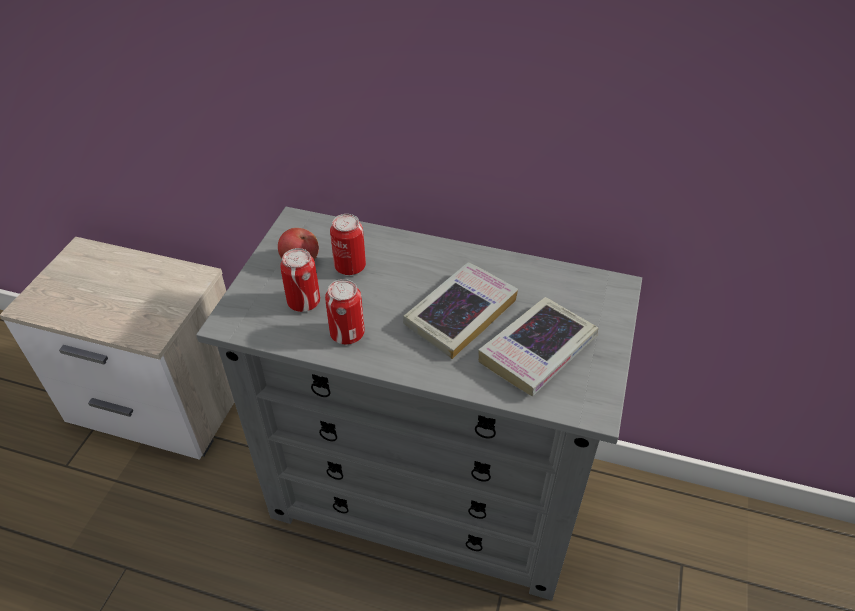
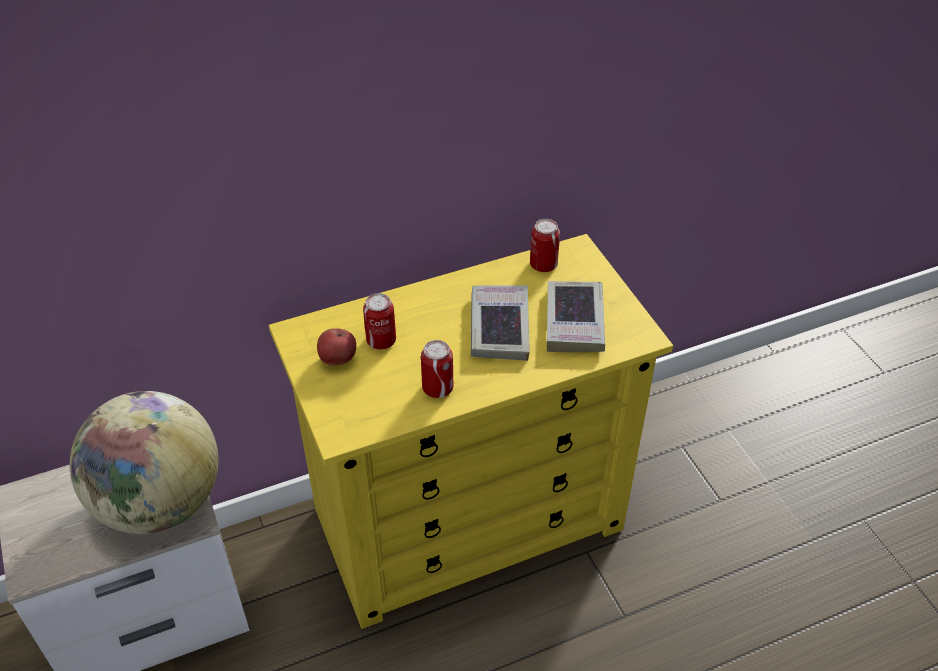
camera: 40 degrees left, 0 degrees up
grey dresser [196,207,642,601] -> yellow dresser [269,234,673,629]
can [280,248,320,312] -> can moved to [530,219,560,272]
none -> globe [70,391,218,534]

